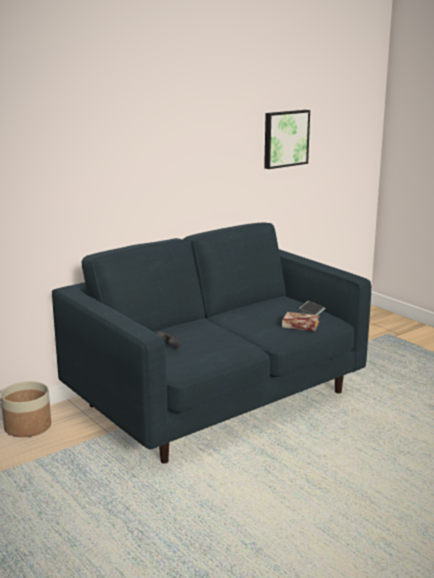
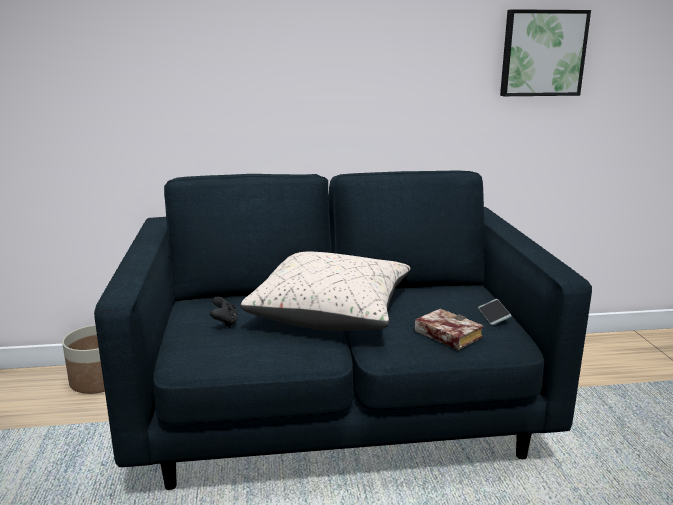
camera: 30 degrees right, 0 degrees up
none -> beige pillow [240,252,410,331]

